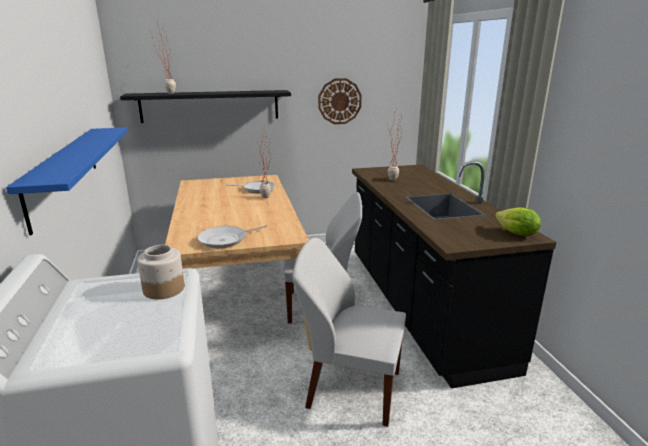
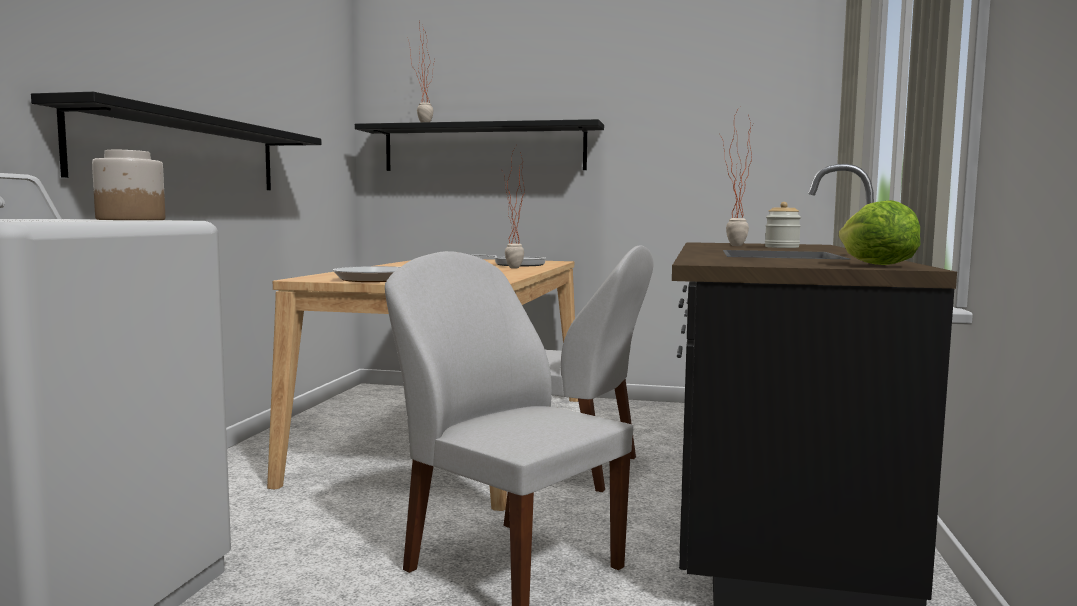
camera: 25 degrees right, 15 degrees down
blue shelf [6,128,127,235] -> black shelf [31,92,321,190]
wall clock [318,78,362,124] -> none
none -> jar [765,202,801,248]

